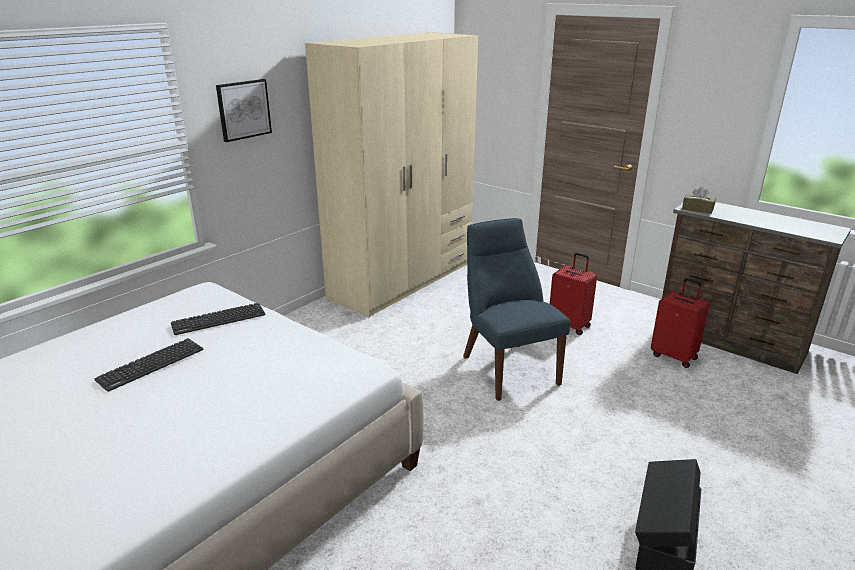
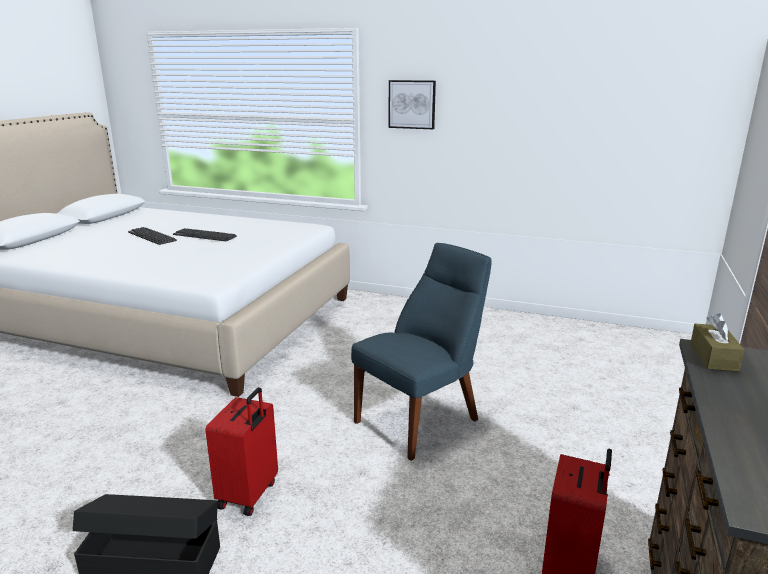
camera: 70 degrees right, 5 degrees down
keyboard [171,303,266,335] -> keyboard moved to [128,227,177,245]
beige wardrobe [305,32,478,318] -> none
red suitcase [550,253,597,335] -> red suitcase moved to [205,387,278,516]

